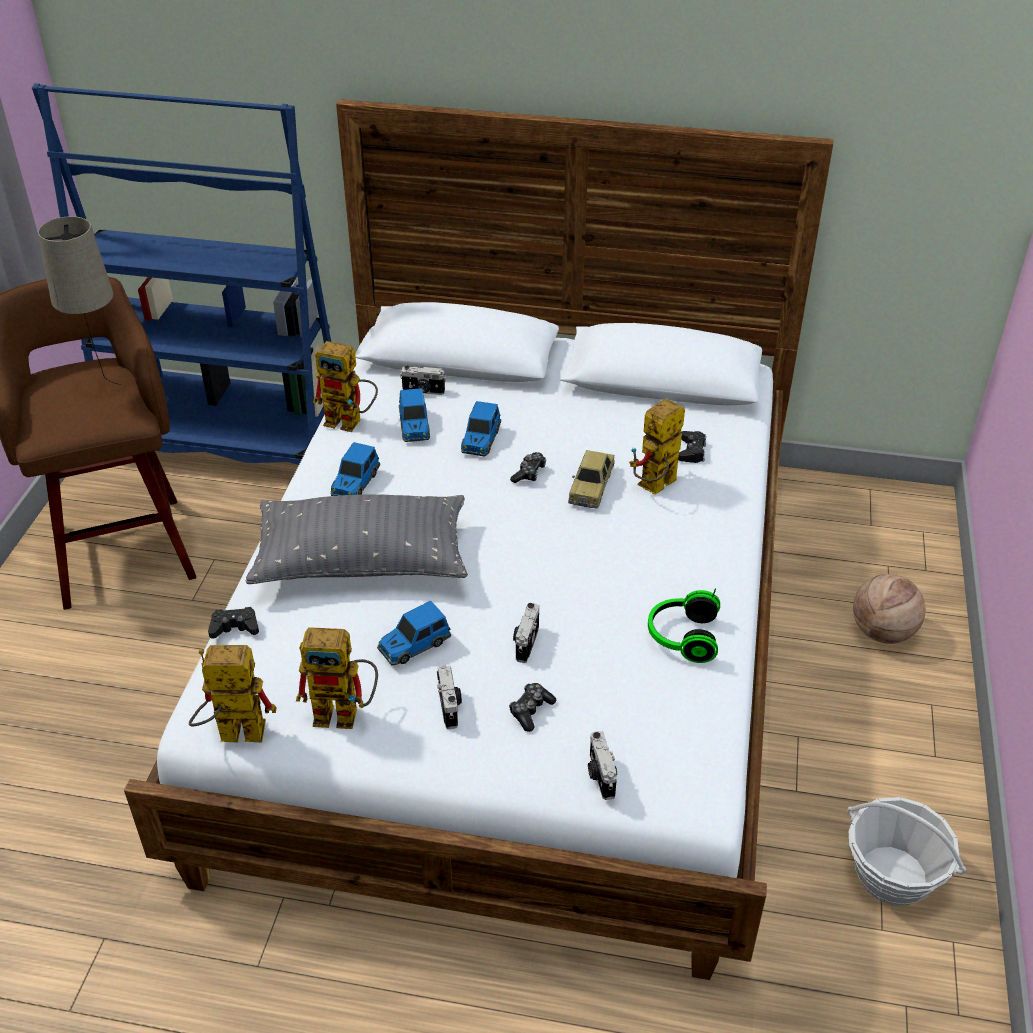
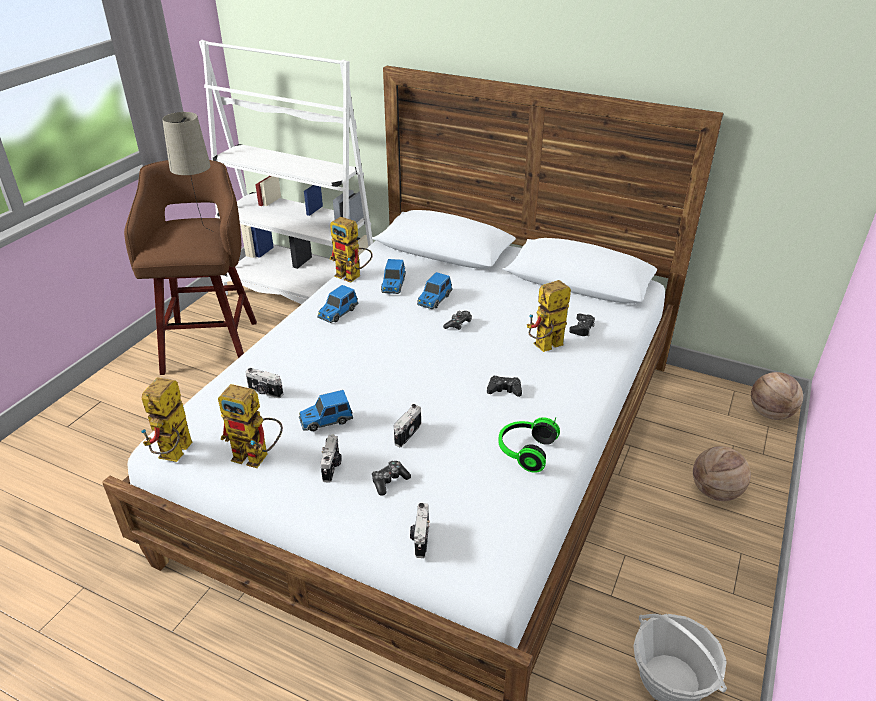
camera: 15 degrees right, 5 degrees down
blue bookcase [32,83,331,465] -> white bookcase [199,40,373,304]
toy robot [189,645,277,743] -> toy robot turned 90 degrees counterclockwise [141,377,193,462]
black game controller [208,607,259,639] -> black game controller moved to [487,376,522,397]
grey pillow [245,495,468,584] -> none
camera [400,366,446,395] -> camera moved to [246,368,283,398]
toy car [568,450,615,509] -> none
none -> basketball [751,372,803,420]

